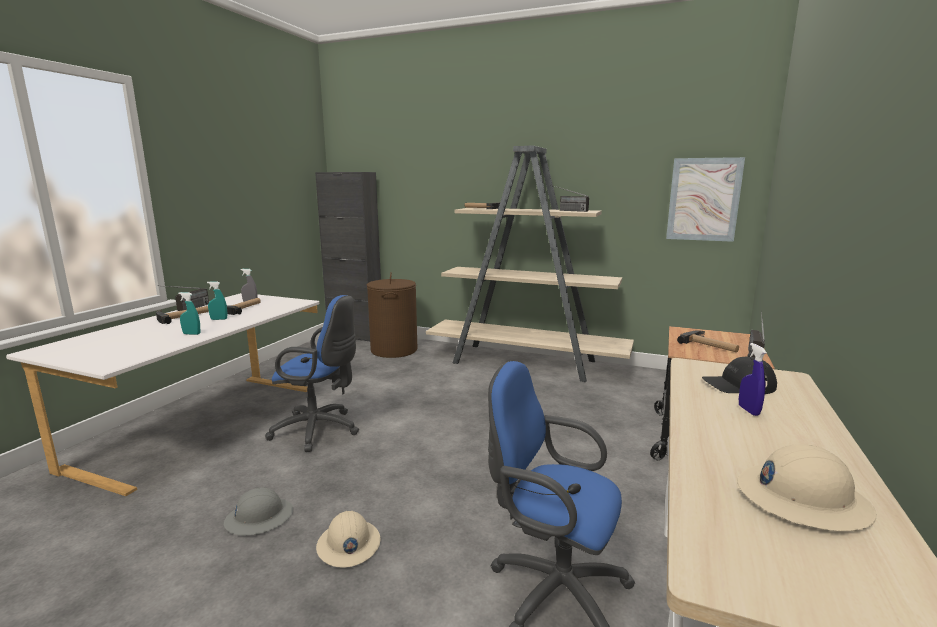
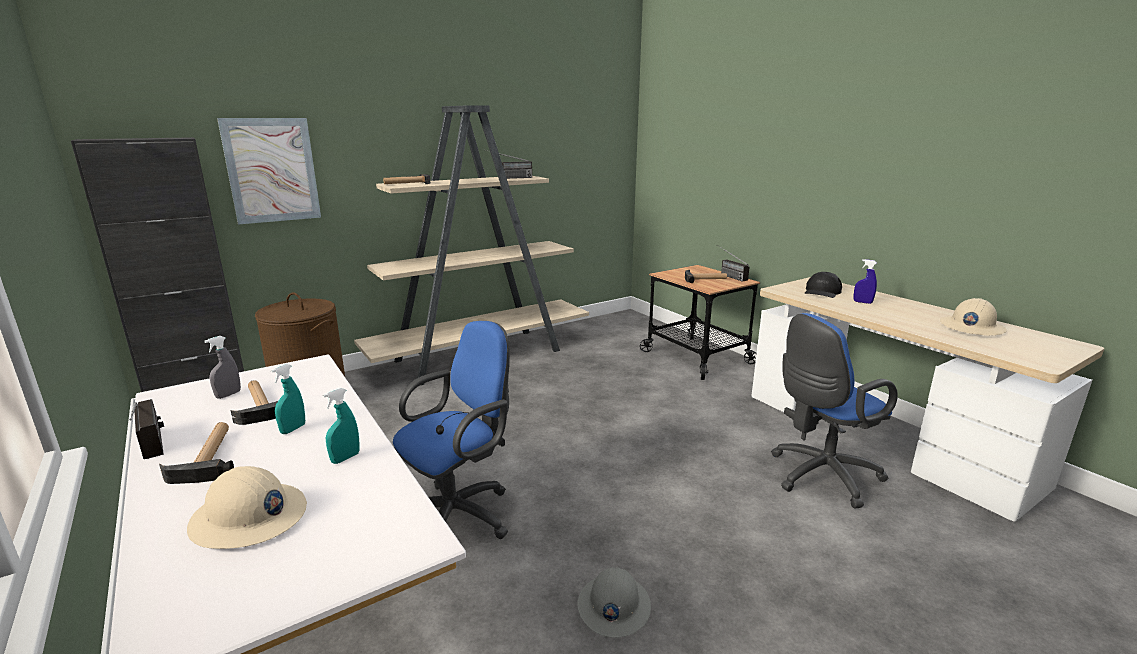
camera: 55 degrees left, 5 degrees up
beige hard hat [316,511,380,568] -> beige hard hat moved to [187,466,307,549]
picture [666,157,745,242] -> picture moved to [217,118,321,225]

